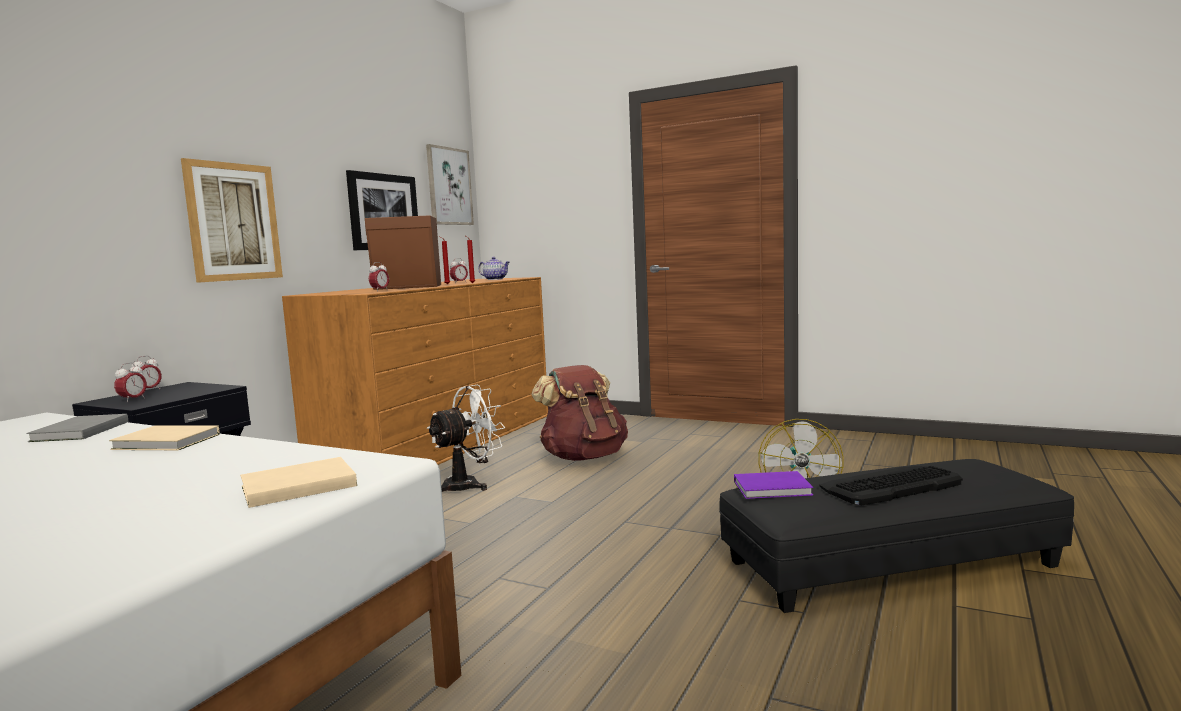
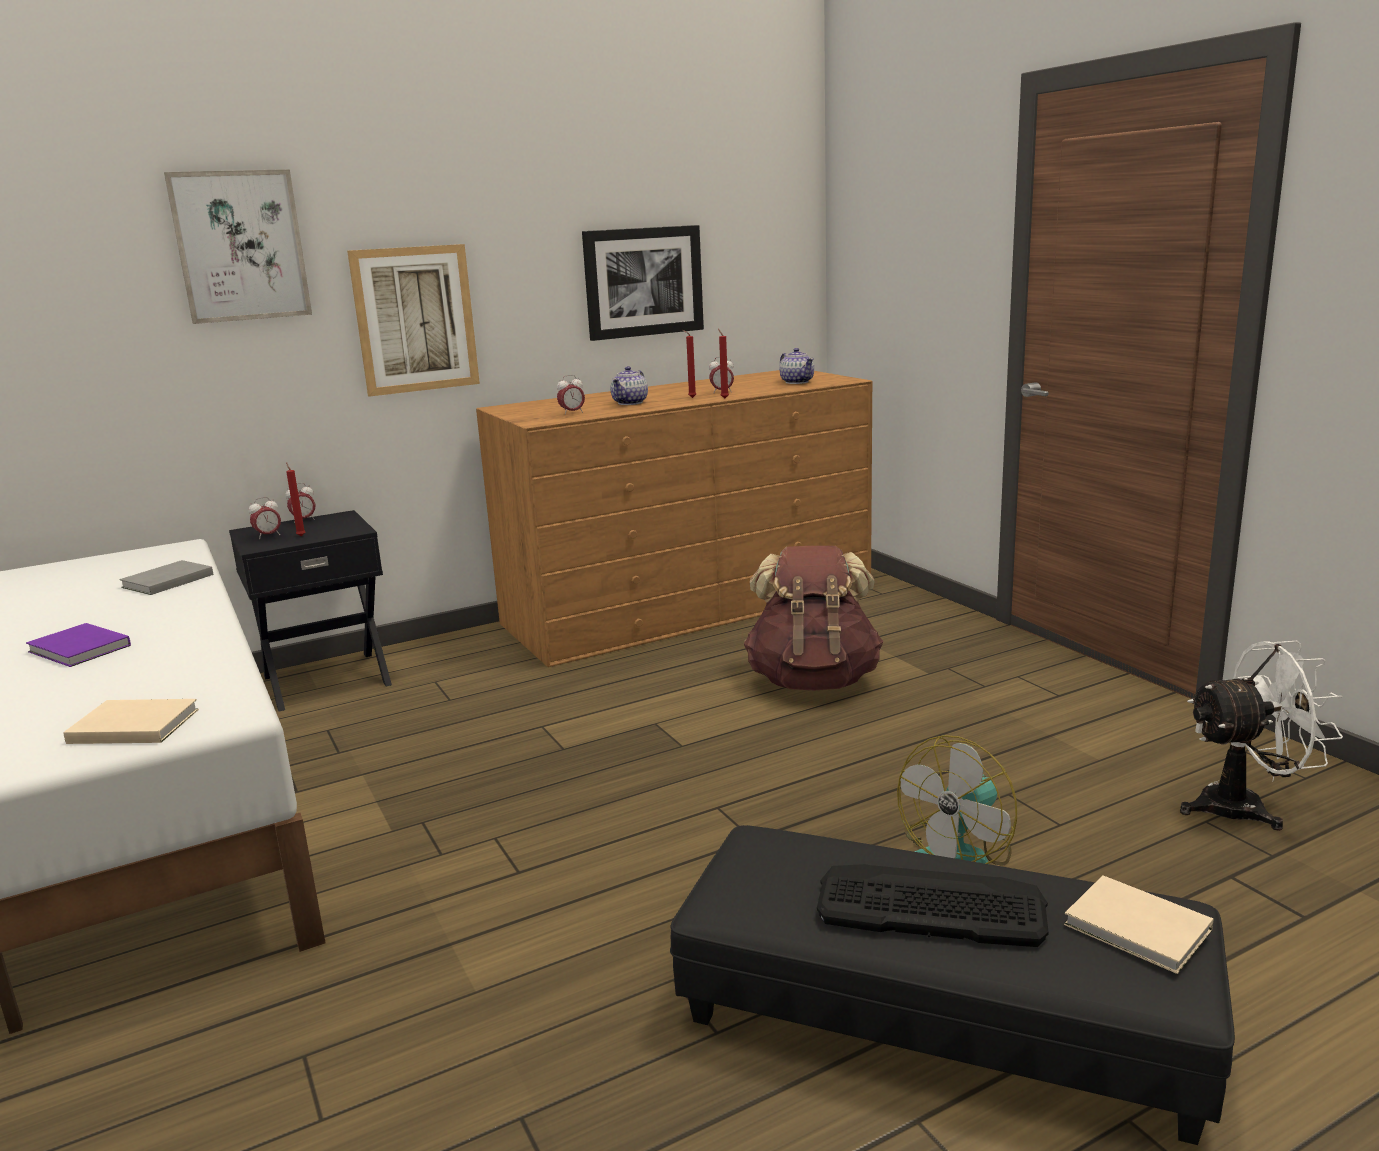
camera: 35 degrees right, 10 degrees up
beige book [109,425,220,450] -> beige book moved to [1064,875,1213,974]
brown speaker [365,215,441,290] -> teapot [611,366,648,405]
picture [426,144,474,225] -> picture moved to [164,169,312,324]
white fan [427,384,505,492] -> white fan moved to [1180,641,1343,831]
purple book [734,471,813,499] -> purple book moved to [26,623,131,667]
none -> red candle [286,462,305,537]

